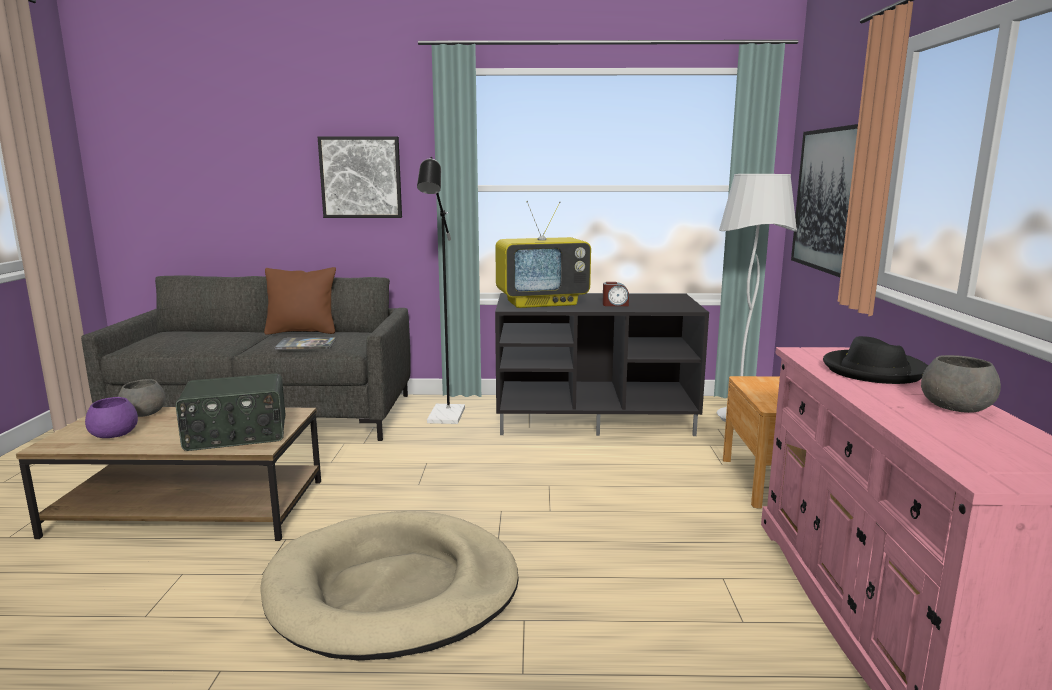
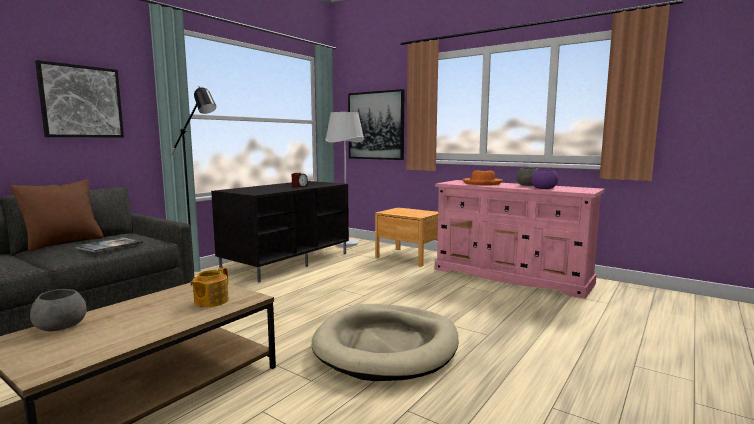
camera: 55 degrees left, 5 degrees down
purple bowl [85,397,138,438] -> purple bowl moved to [531,170,558,189]
radio [176,374,285,451] -> teapot [190,267,229,307]
television [495,201,591,308] -> none
black hat [823,336,928,384] -> orange hat [463,170,503,185]

